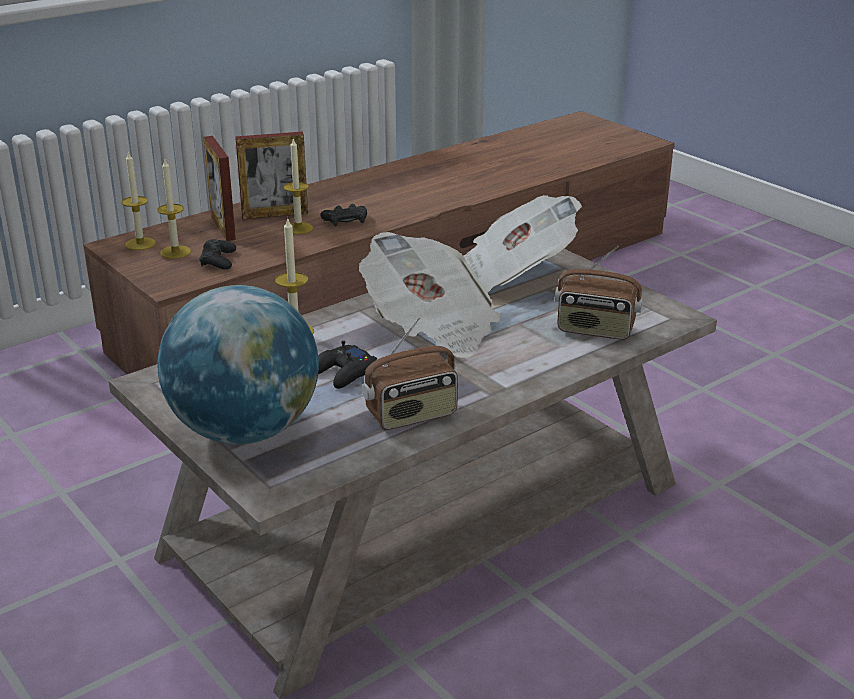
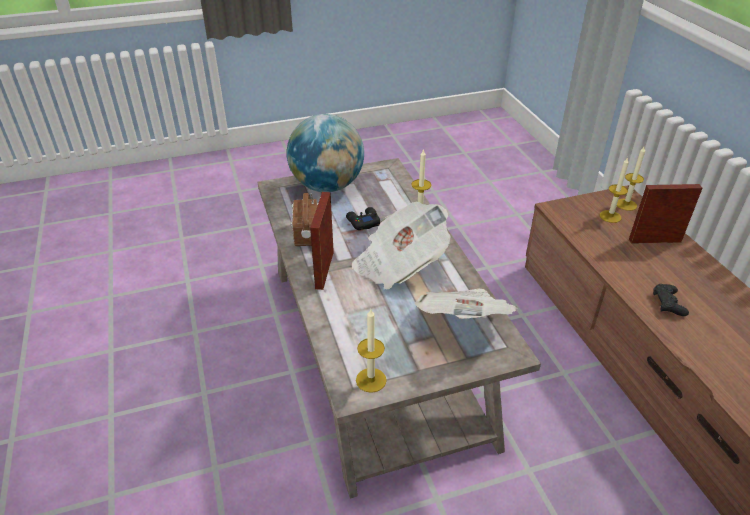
camera: 110 degrees right, 10 degrees up
black game controller [199,239,236,270] -> none
picture frame [235,132,308,219] -> picture frame moved to [310,192,334,290]
candle [284,137,313,234] -> candle moved to [356,309,387,393]
radio [555,246,643,340] -> none

